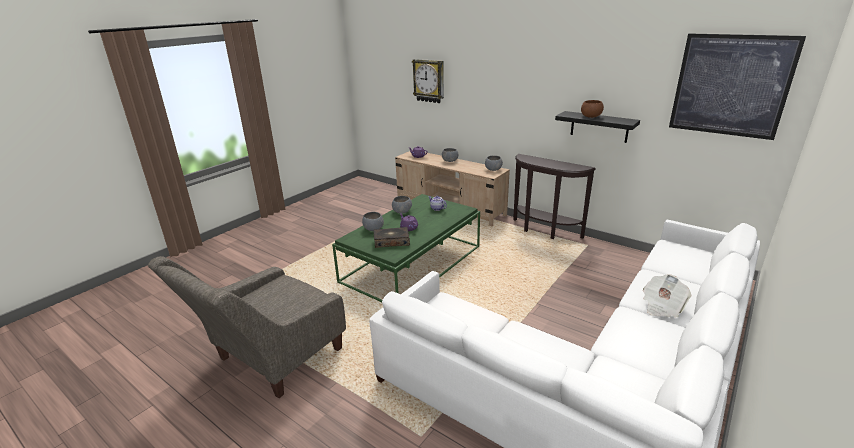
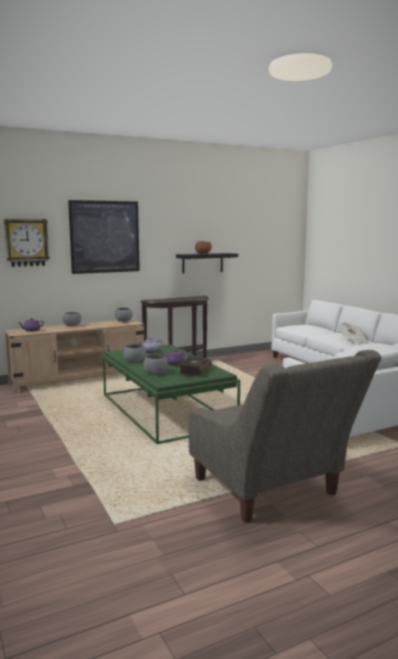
camera: 65 degrees left, 15 degrees down
picture [669,33,806,140] -> picture moved to [68,200,140,274]

